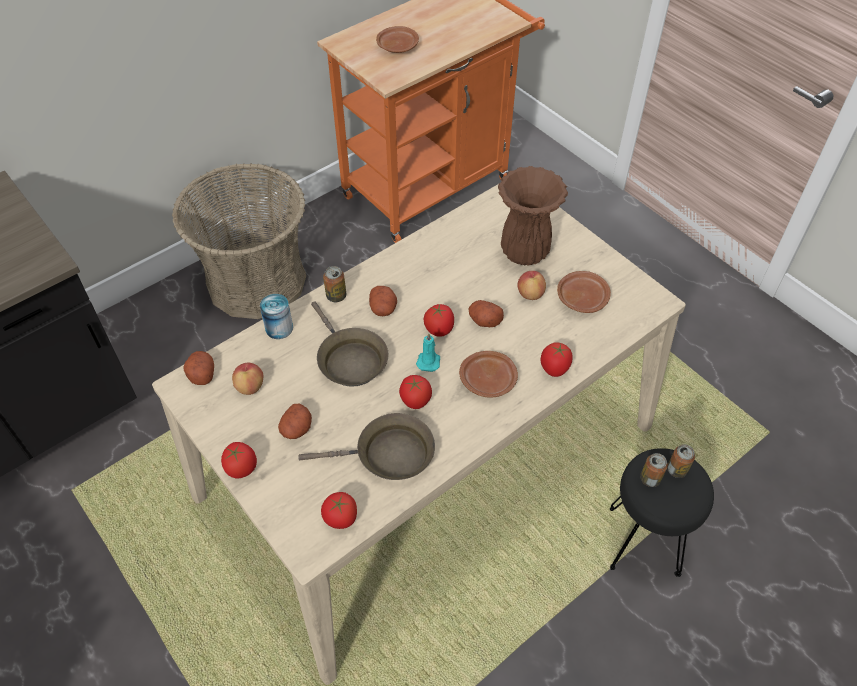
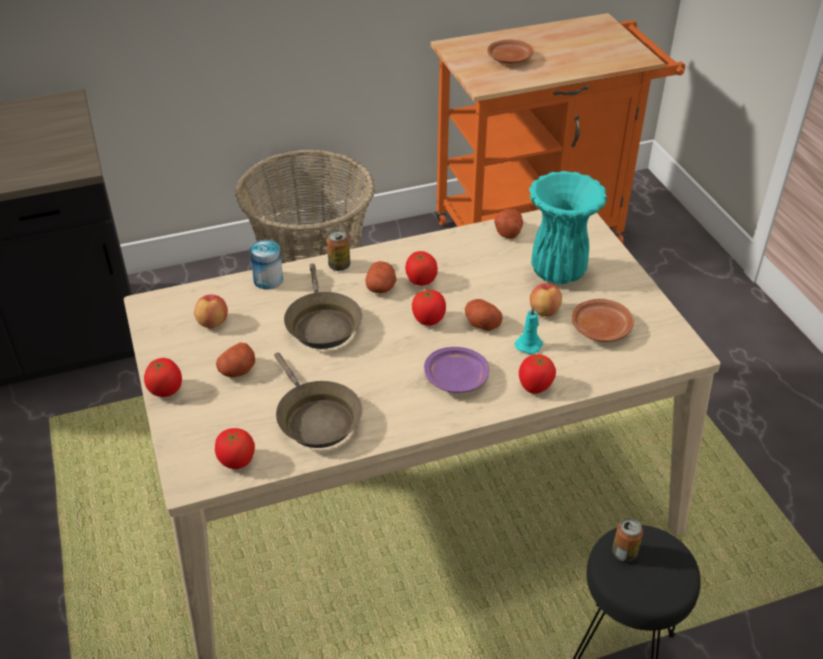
camera: 20 degrees right, 10 degrees down
potato [183,351,214,385] -> potato moved to [494,208,523,239]
brown frying pan [298,413,435,480] -> brown frying pan turned 45 degrees clockwise [274,352,362,448]
tomato [399,375,432,409] -> tomato moved to [405,251,438,286]
turquoise candle [416,333,440,372] -> turquoise candle moved to [514,305,543,354]
brown plate [459,351,518,397] -> purple plate [424,347,489,393]
brown vase [498,166,568,265] -> turquoise vase [529,171,608,284]
can [667,444,695,478] -> none

